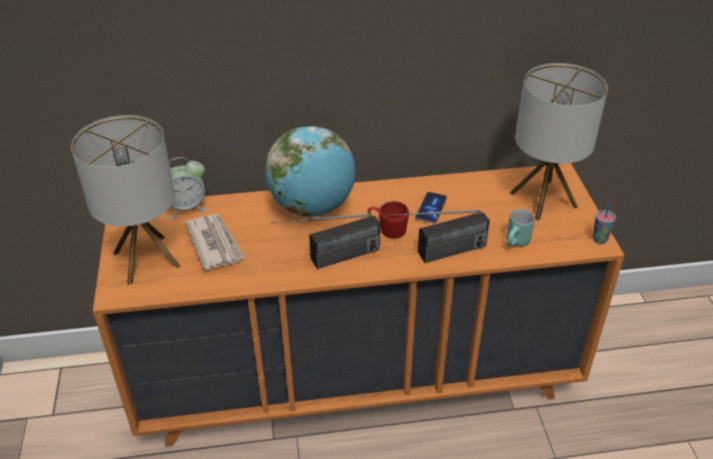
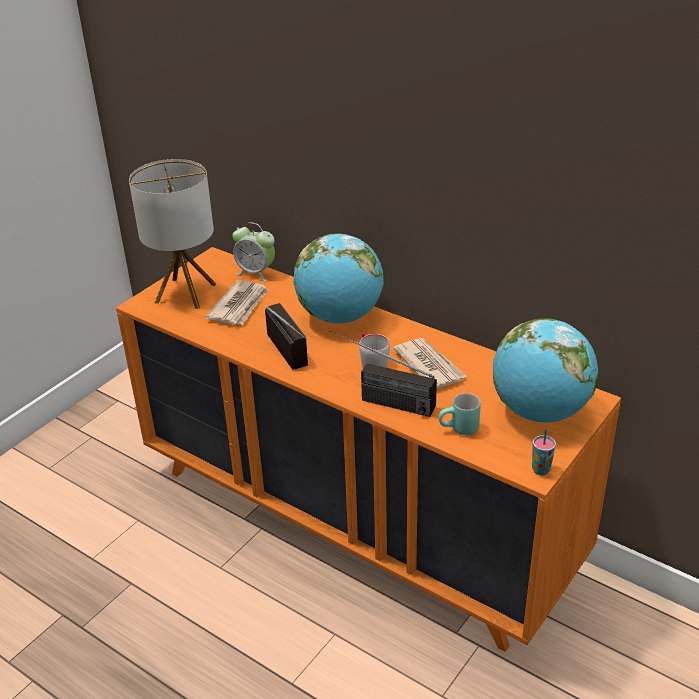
camera: 45 degrees right, 5 degrees down
radio [271,214,380,269] -> radio turned 135 degrees counterclockwise [265,303,308,370]
red mug [368,201,409,239] -> grey mug [359,332,390,368]
phone [416,192,447,223] -> newspaper [393,338,467,389]
table lamp [510,63,608,221] -> globe [493,318,599,423]

